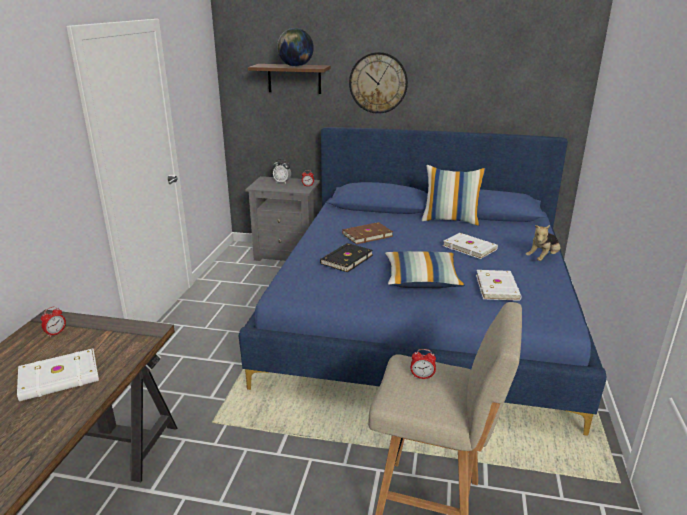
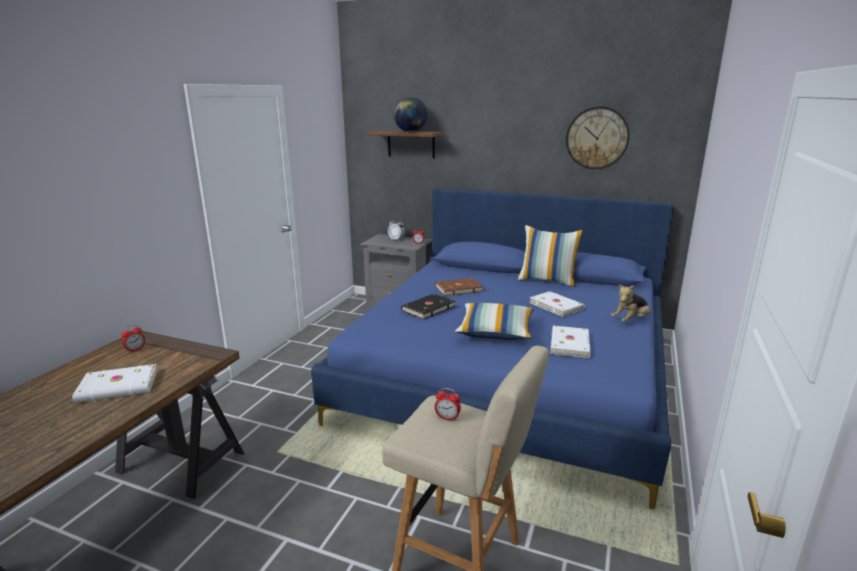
camera: 10 degrees right, 5 degrees down
wall clock [349,52,408,114] -> wall clock moved to [566,106,630,169]

